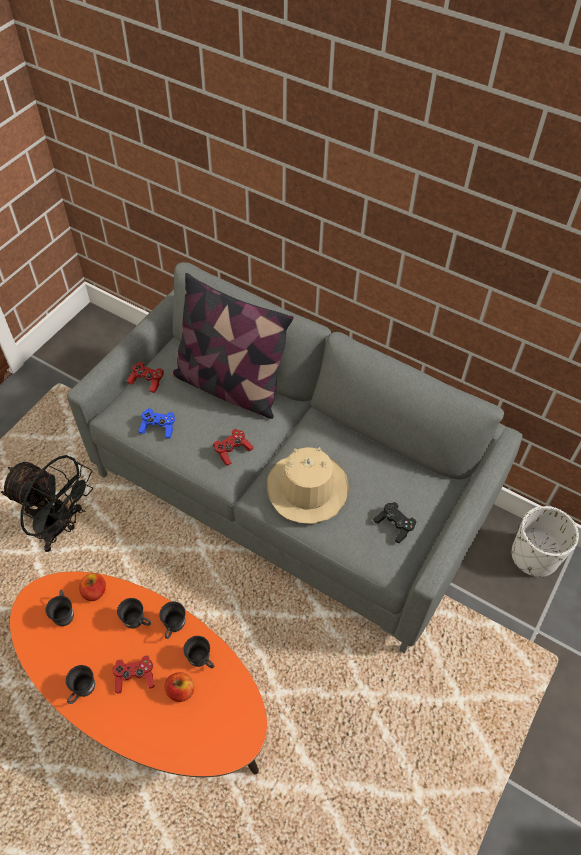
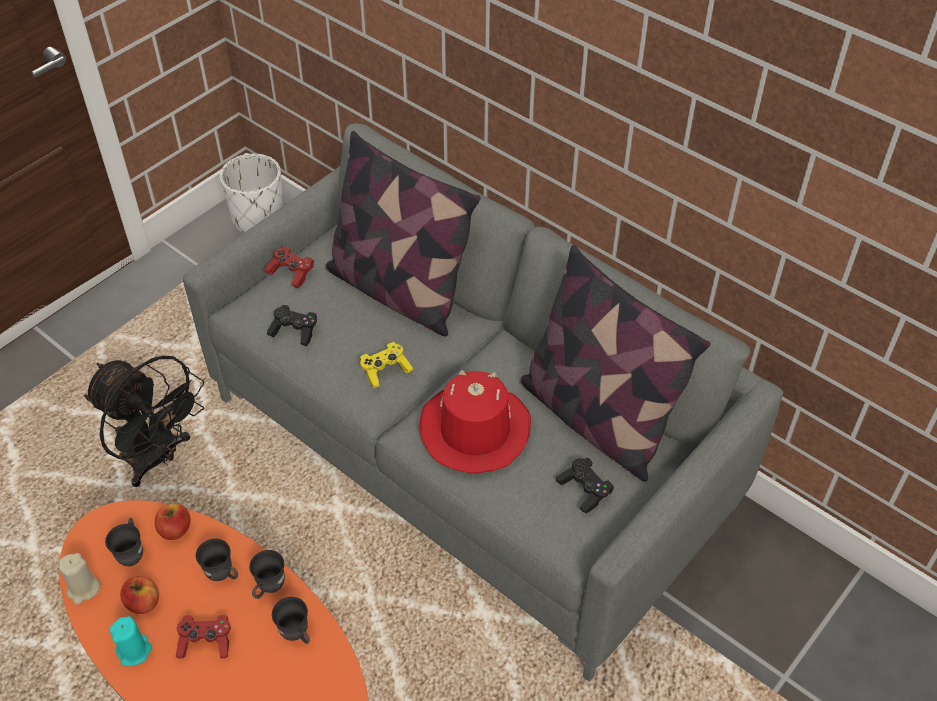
camera: 10 degrees right, 5 degrees down
grey mug [66,665,95,704] -> turquoise candle [109,616,152,666]
blue game controller [138,409,175,438] -> black game controller [267,305,317,346]
apple [165,672,194,702] -> apple moved to [120,576,159,614]
red game controller [213,429,253,466] -> yellow game controller [360,342,413,388]
beige hat [267,447,349,524] -> red hat [419,370,531,474]
white planter [512,506,579,577] -> white planter moved to [220,154,284,233]
none -> beige candle [58,553,101,604]
none -> pillow [519,245,711,482]

